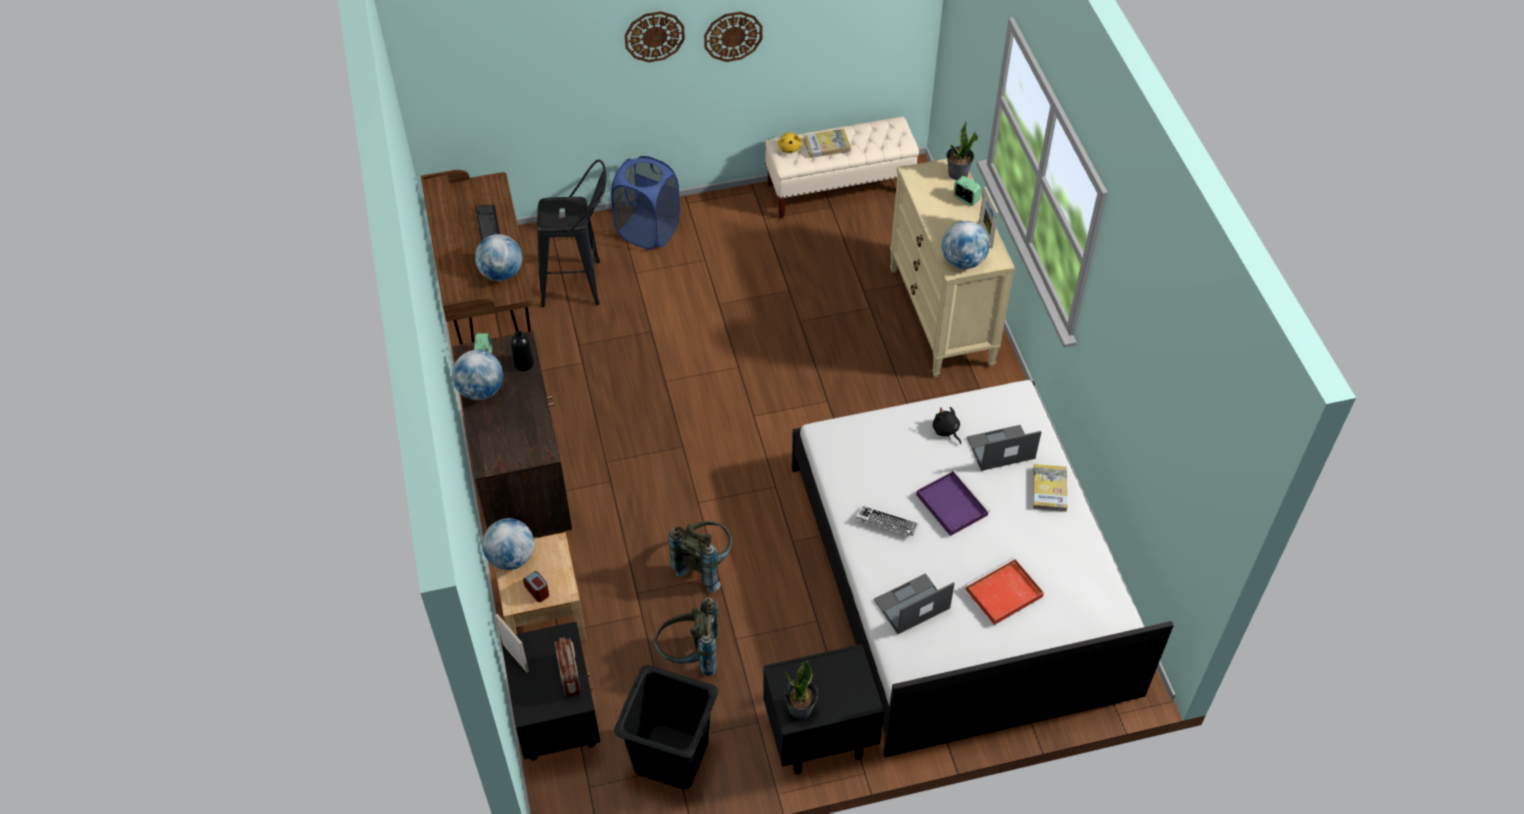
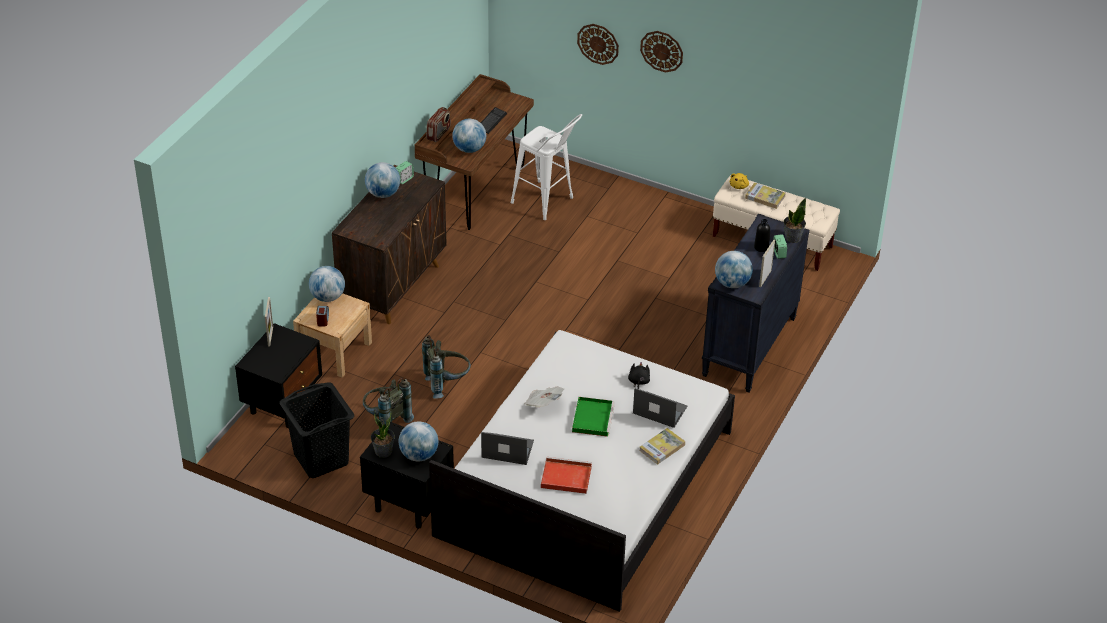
camera: 40 degrees right, 10 degrees down
black bottle [511,330,534,371] -> black bottle moved to [754,219,770,252]
black stool [537,159,606,307] -> white stool [511,114,582,220]
radio [555,637,581,697] -> radio moved to [426,107,451,142]
blue laundry basket [611,156,680,250] -> none
wall clock [704,12,762,62] -> wall clock moved to [577,24,619,65]
keyboard [856,506,919,536] -> newspaper [524,386,564,407]
beige dresser [890,159,1015,377] -> black dresser [702,214,809,393]
purple tray [916,470,990,536] -> green tray [572,397,615,437]
none -> globe [399,421,438,462]

